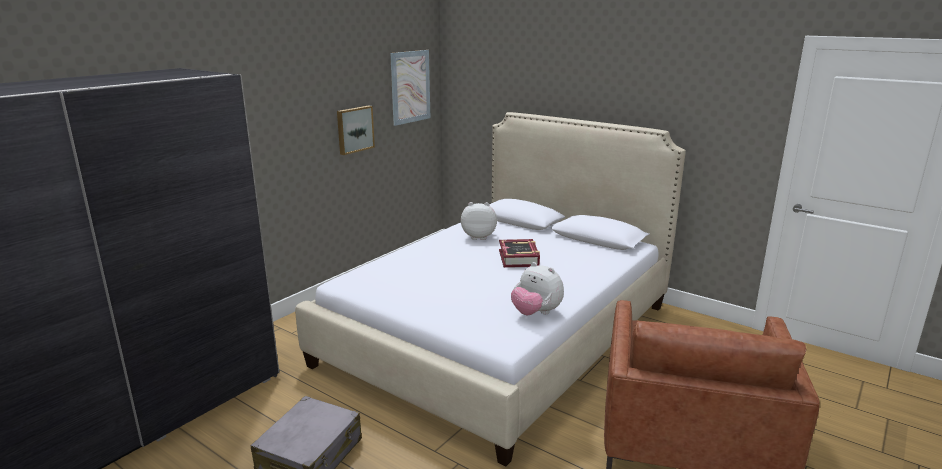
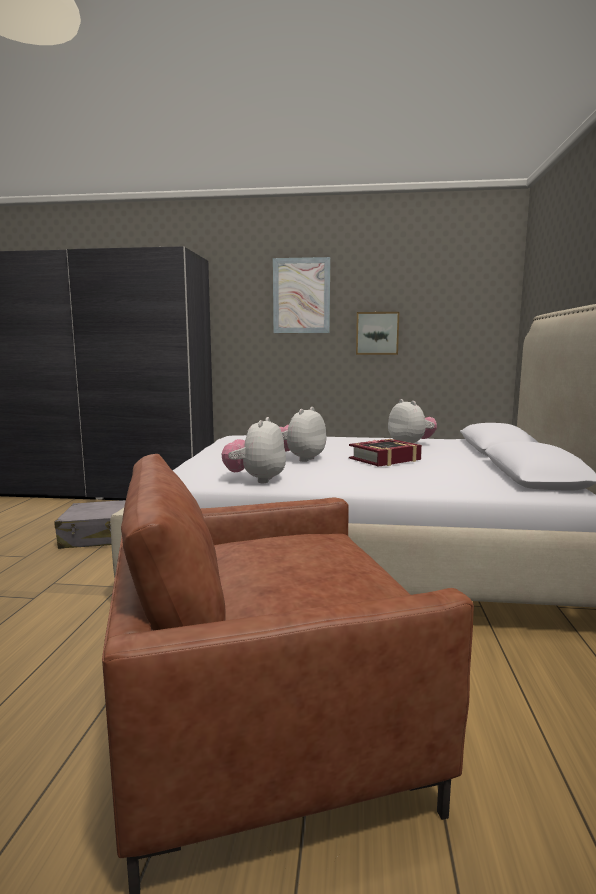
camera: 60 degrees right, 10 degrees down
picture [390,50,430,126] -> picture moved to [273,257,330,333]
none -> plush toy [280,407,327,462]

